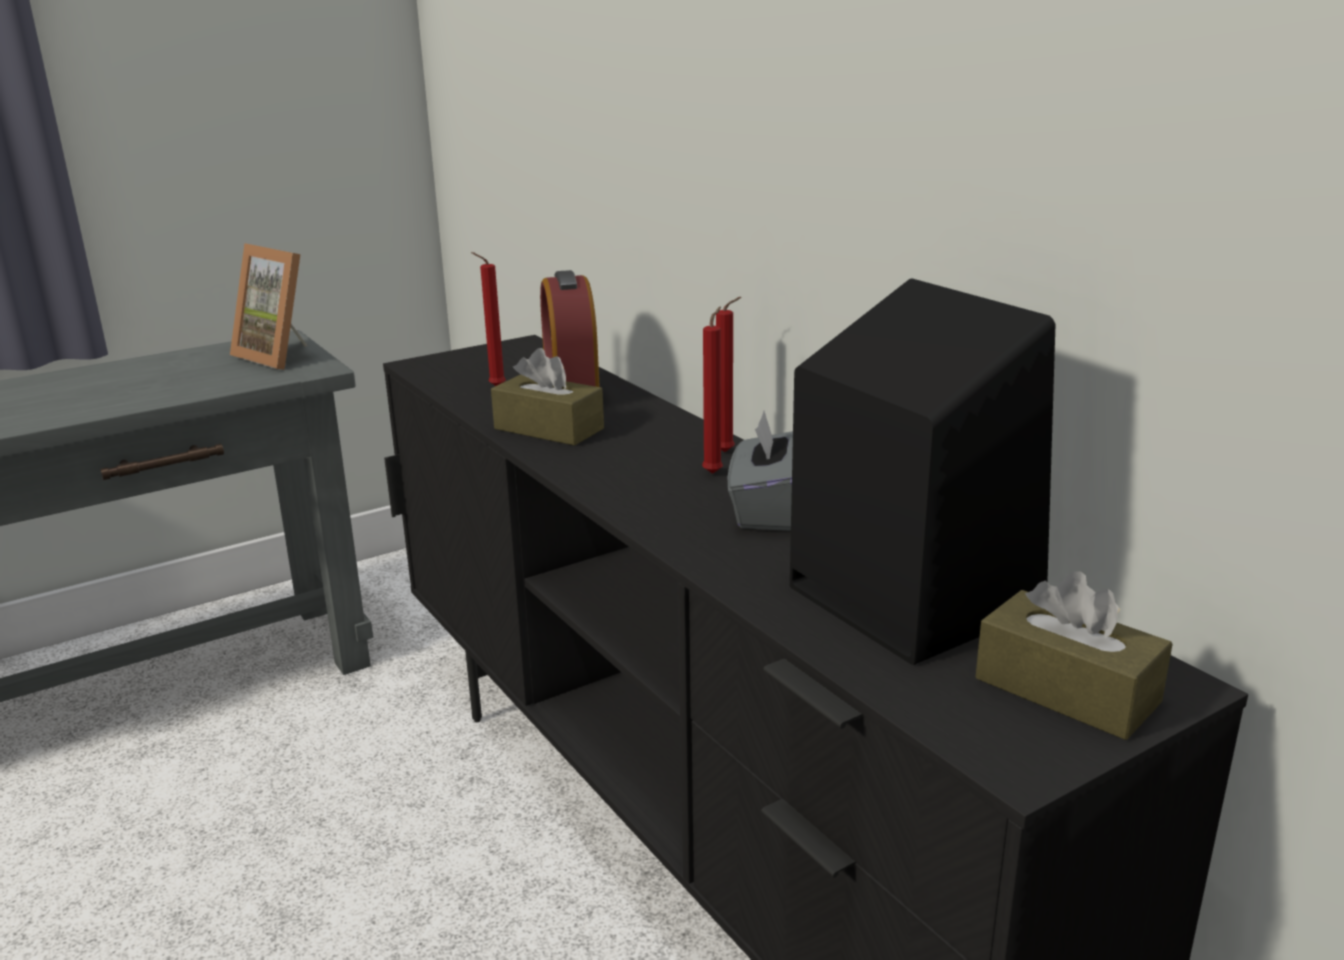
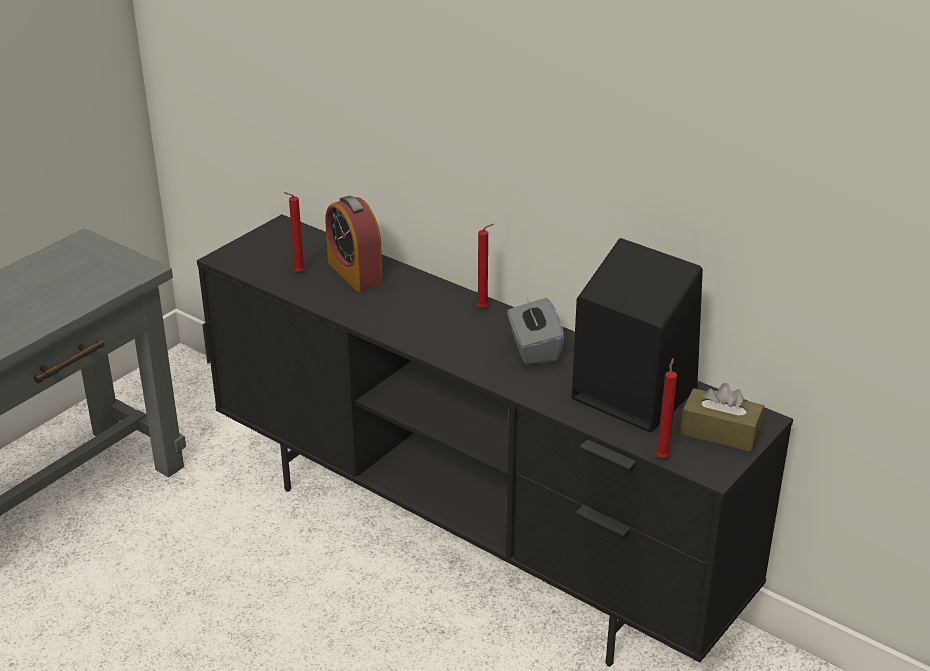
camera: 20 degrees left, 10 degrees up
picture frame [230,243,307,370] -> none
brown tissue box [491,348,604,446] -> none
red candle [702,306,723,474] -> red candle moved to [656,358,677,458]

